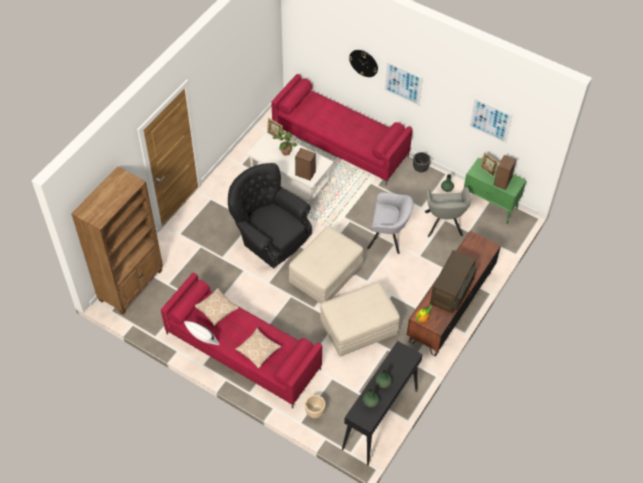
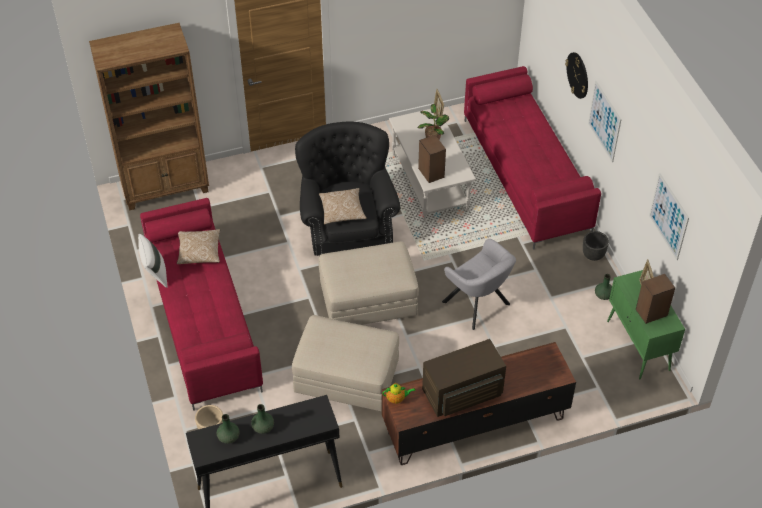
camera: 40 degrees right, 5 degrees down
pillow [235,328,282,369] -> pillow moved to [319,188,367,224]
grey armchair [425,187,470,237] -> none

